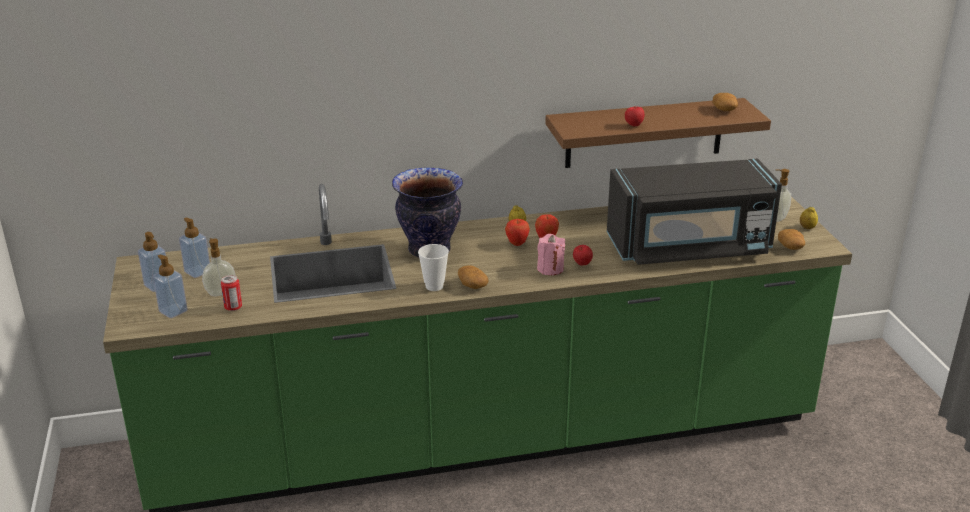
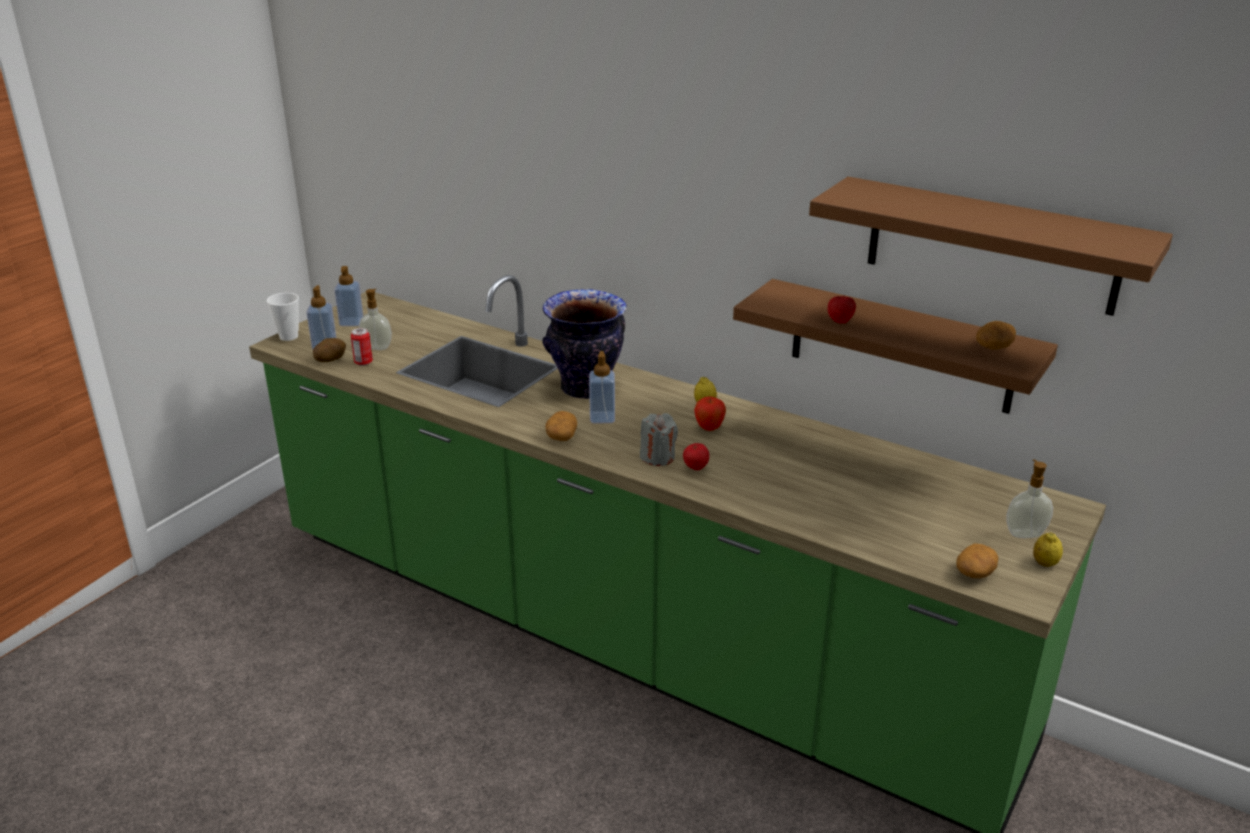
camera: 45 degrees right, 0 degrees up
soap dispenser [179,217,210,278] -> soap dispenser moved to [589,351,615,423]
cup [418,244,449,291] -> cup moved to [267,293,299,341]
apple [505,219,530,246] -> none
pink candle [537,234,565,275] -> grey candle [640,413,678,466]
black microwave [607,159,782,265] -> none
none -> potato [313,338,346,362]
none -> brown shelf [809,177,1173,316]

